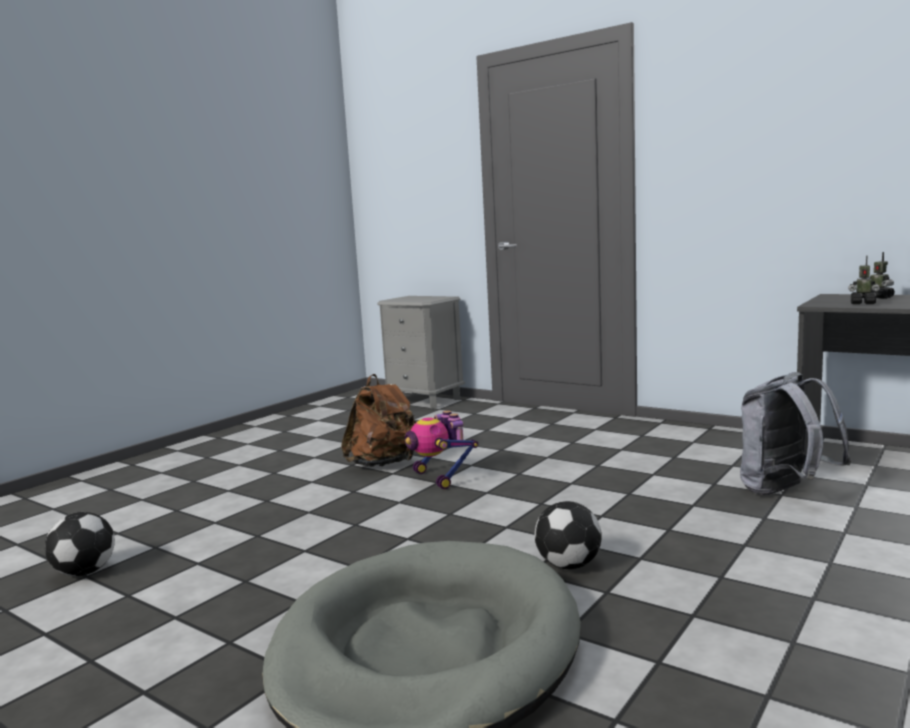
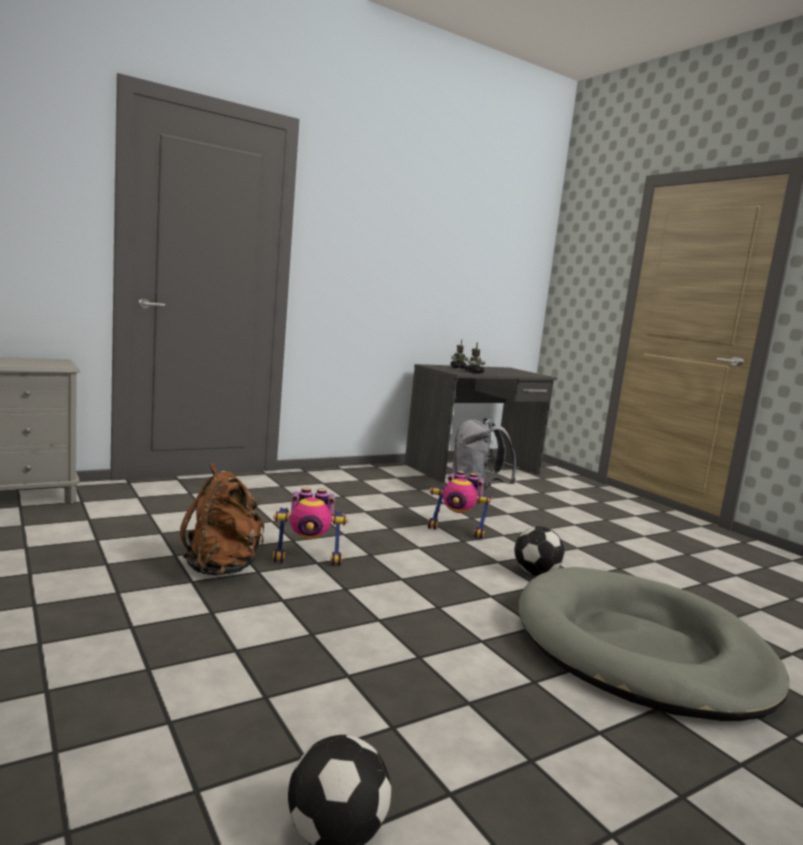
camera: 70 degrees left, 0 degrees up
none -> toy robot [428,471,492,539]

